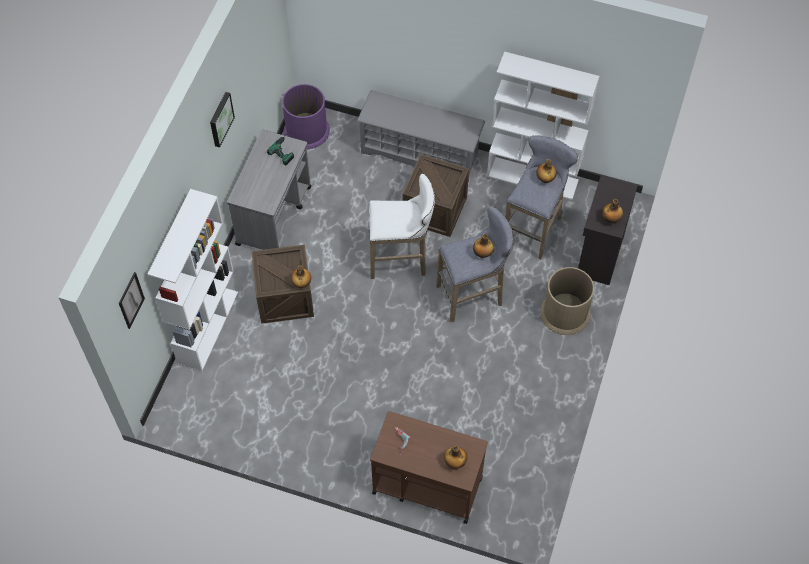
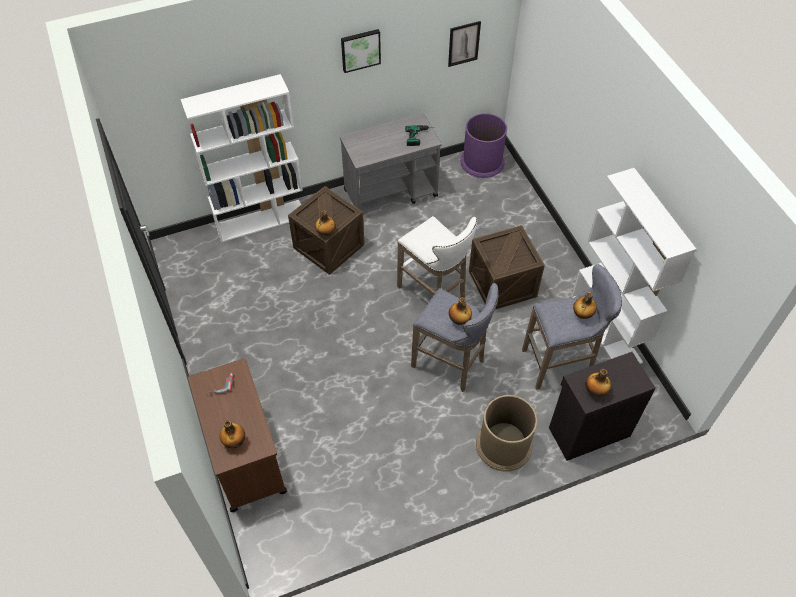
camera: 50 degrees right, 5 degrees down
picture [119,272,145,329] -> picture moved to [448,21,481,67]
grey shoe rack [357,90,485,183] -> none

